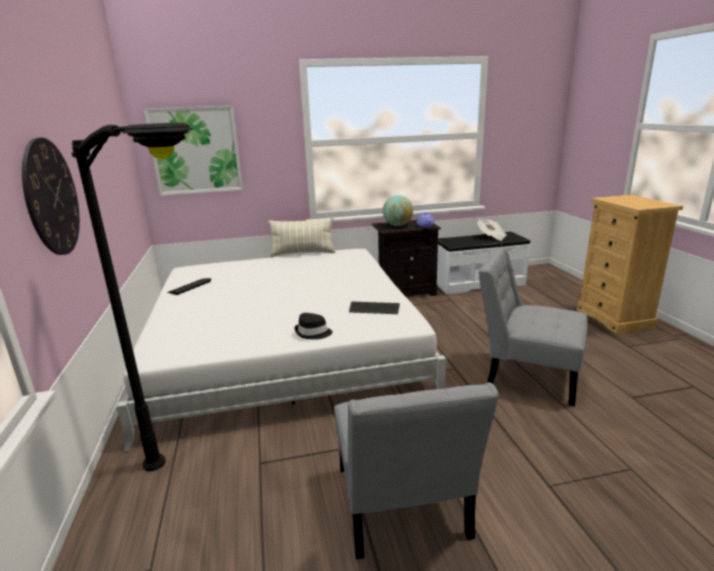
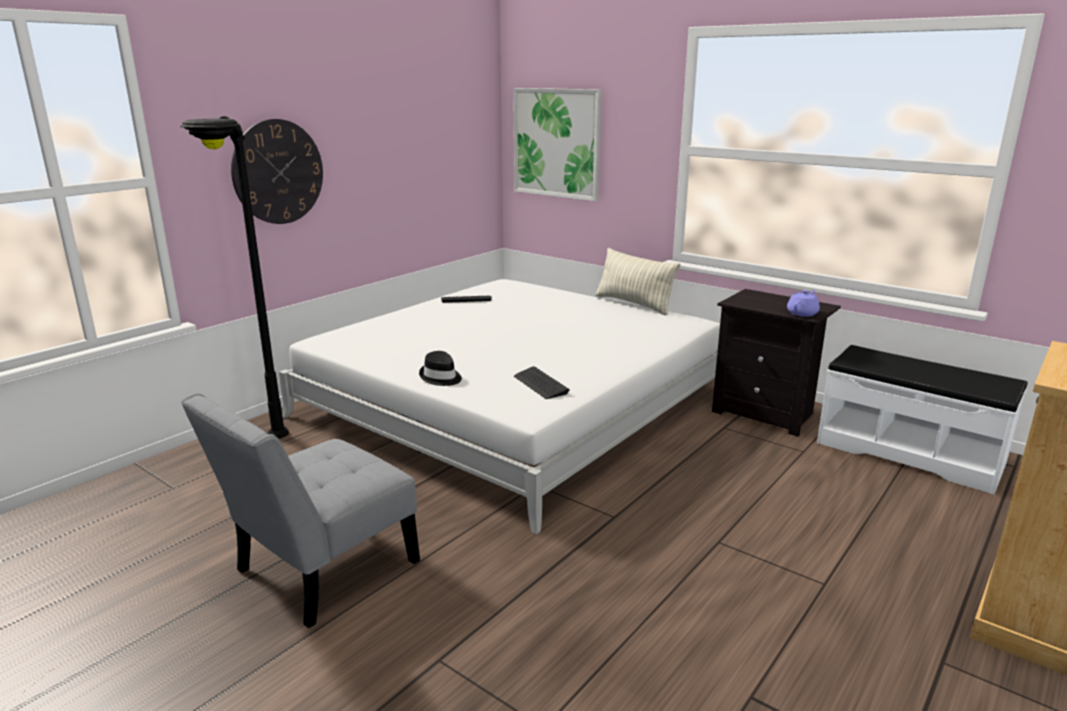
camera: 50 degrees right, 0 degrees up
globe [383,195,413,226] -> none
newspaper [477,218,507,241] -> none
grey chair [478,247,587,406] -> none

